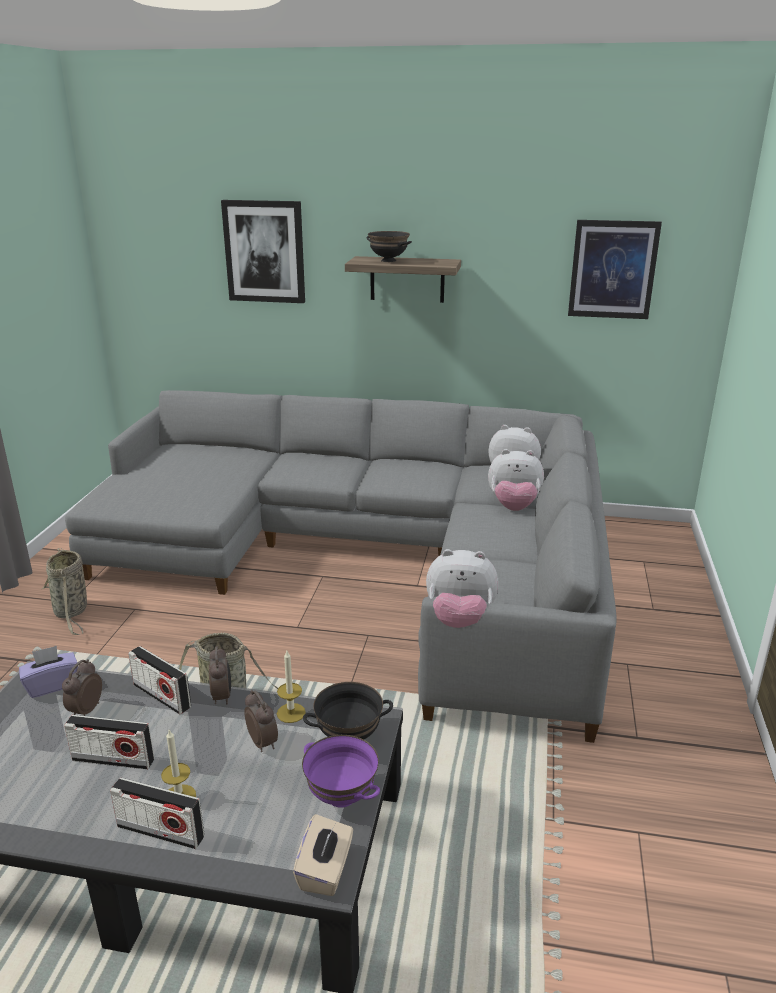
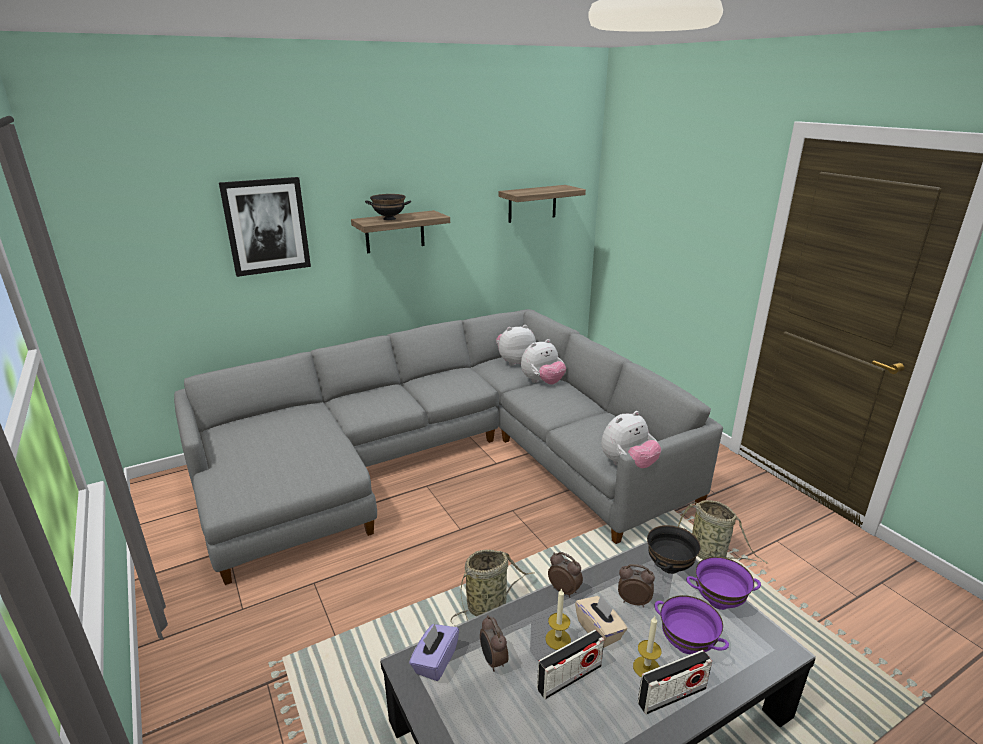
camera: 40 degrees left, 0 degrees up
basket [42,548,87,635] -> basket moved to [678,500,768,564]
radio [128,646,191,715] -> none
candle [277,651,306,723] -> candle moved to [545,588,571,650]
beige tissue box [293,814,353,896] -> beige tissue box moved to [575,595,627,648]
picture [568,220,662,319] -> shelf [498,185,586,223]
none -> purple bowl [654,595,729,654]

